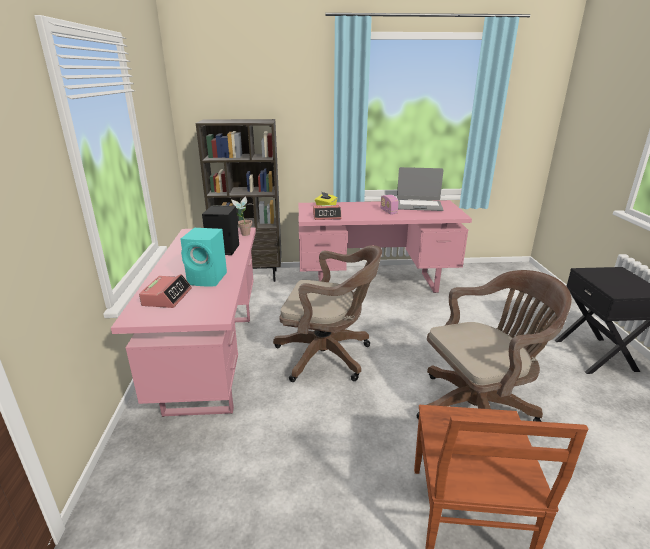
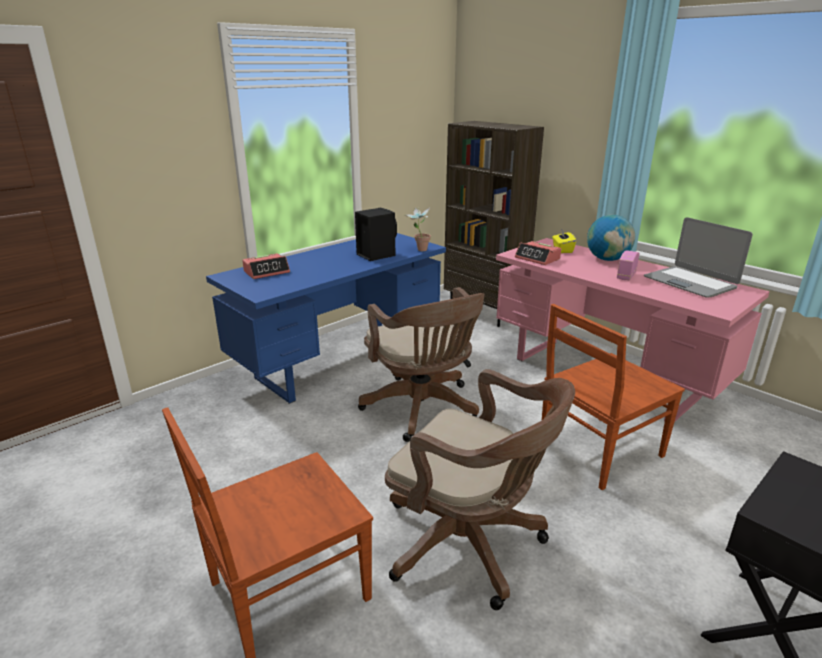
camera: 50 degrees right, 0 degrees up
pink desk [111,227,256,417] -> blue desk [206,233,446,404]
turquoise speaker [180,228,227,286] -> none
none -> brown chair [542,304,685,490]
none -> globe [587,215,635,261]

